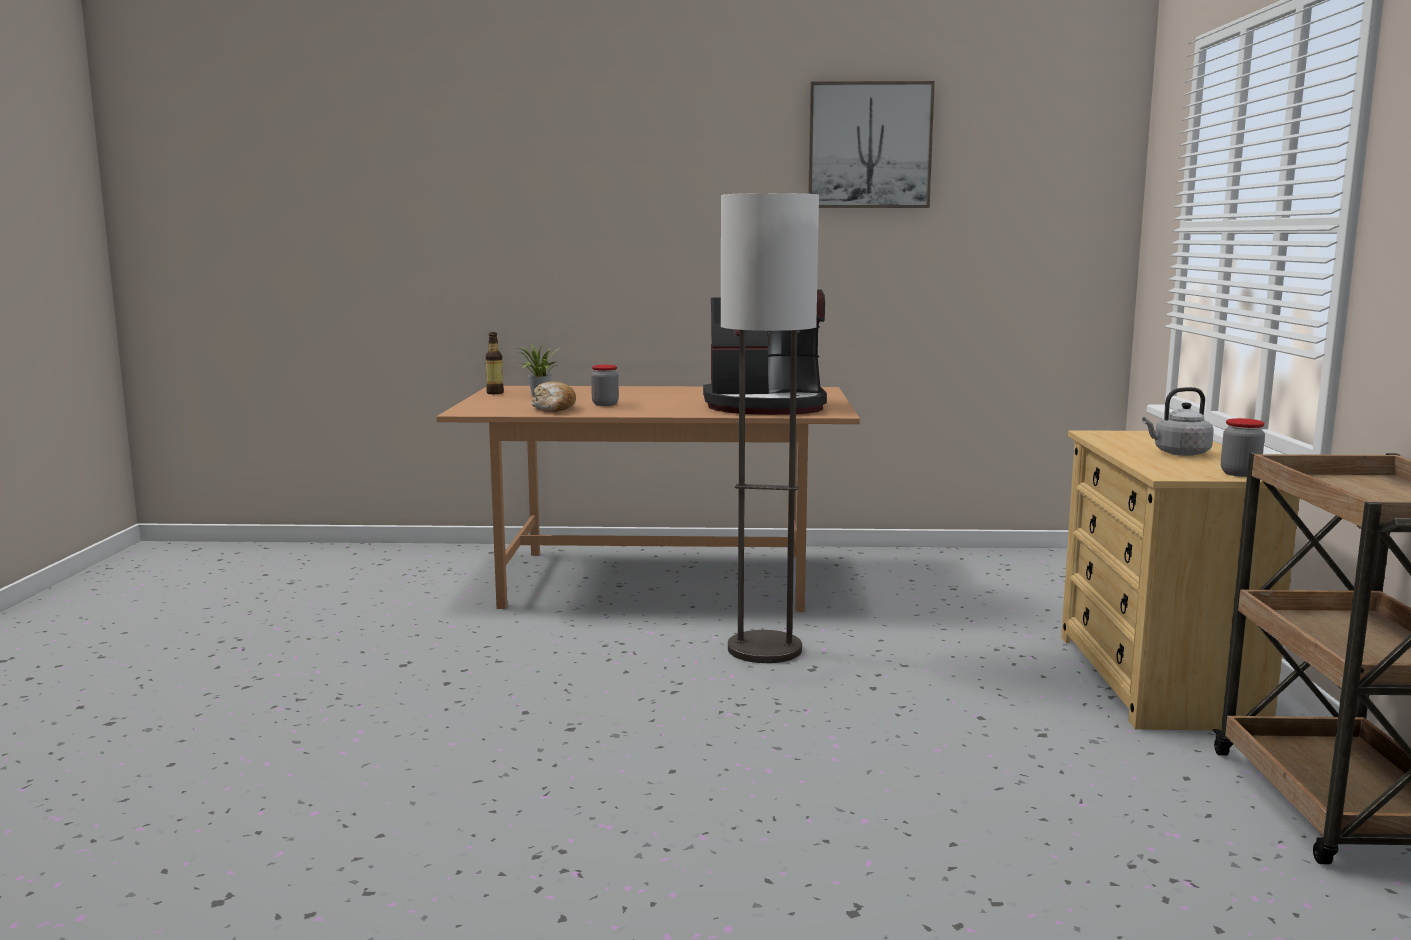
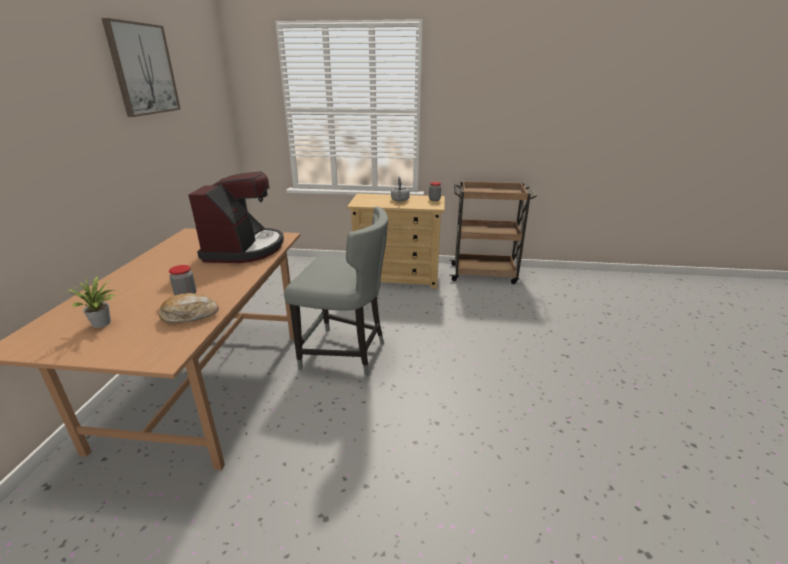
camera: 85 degrees left, 15 degrees up
bottle [485,332,504,394] -> none
floor lamp [721,193,819,663] -> grey chair [284,207,388,376]

